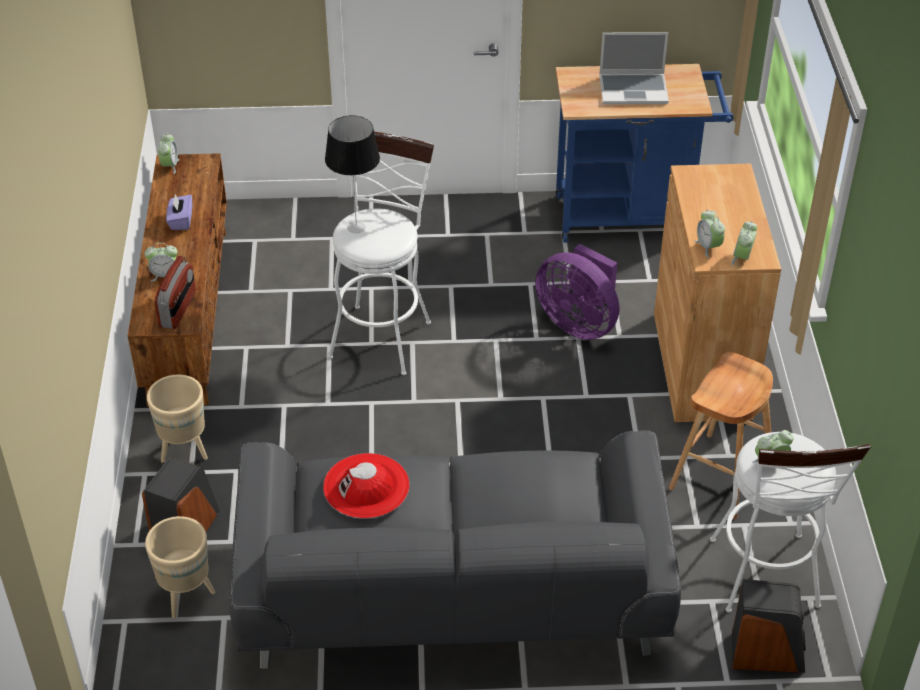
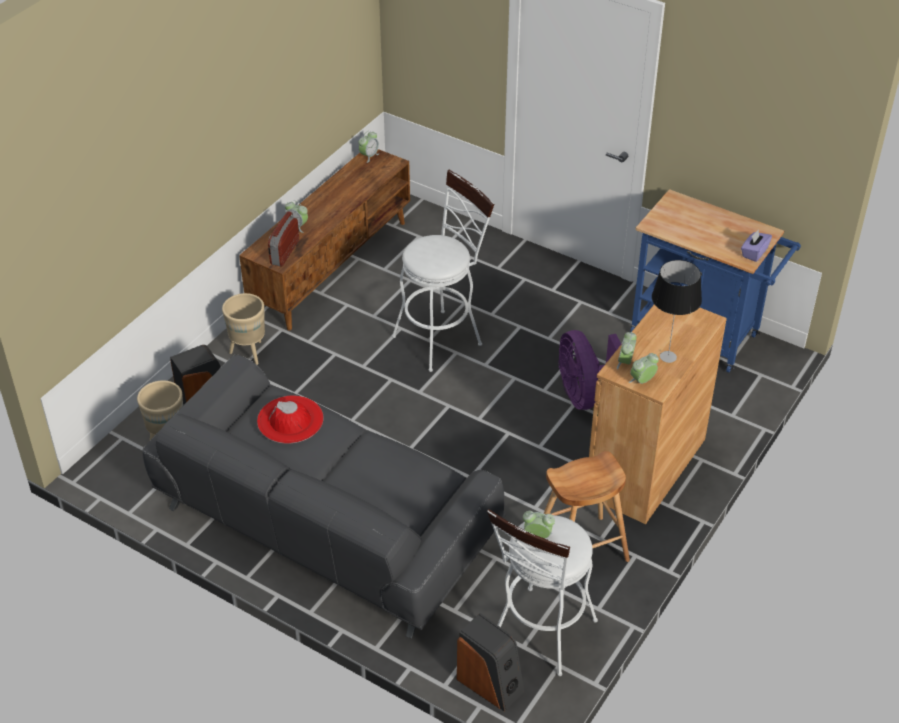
camera: 35 degrees right, 0 degrees up
radio [155,256,196,329] -> radio turned 150 degrees clockwise [268,211,299,266]
purple tissue box [166,194,192,230] -> purple tissue box moved to [741,229,772,262]
table lamp [325,115,380,233] -> table lamp moved to [652,260,702,363]
laptop [599,32,669,104] -> none

